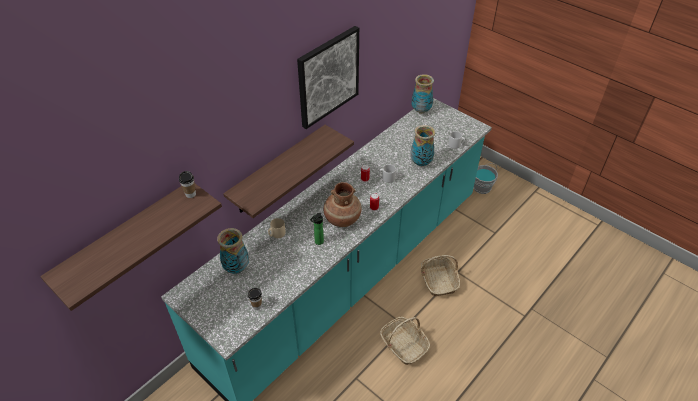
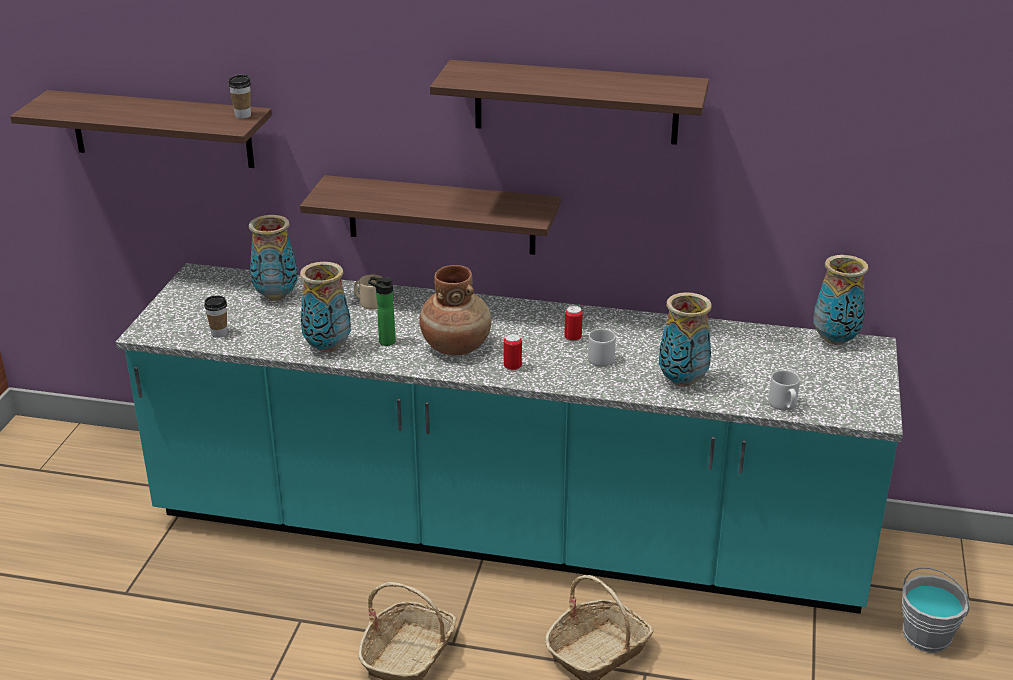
camera: 60 degrees right, 15 degrees down
picture [297,26,359,129] -> shelf [430,60,709,145]
none -> vase [300,262,351,353]

